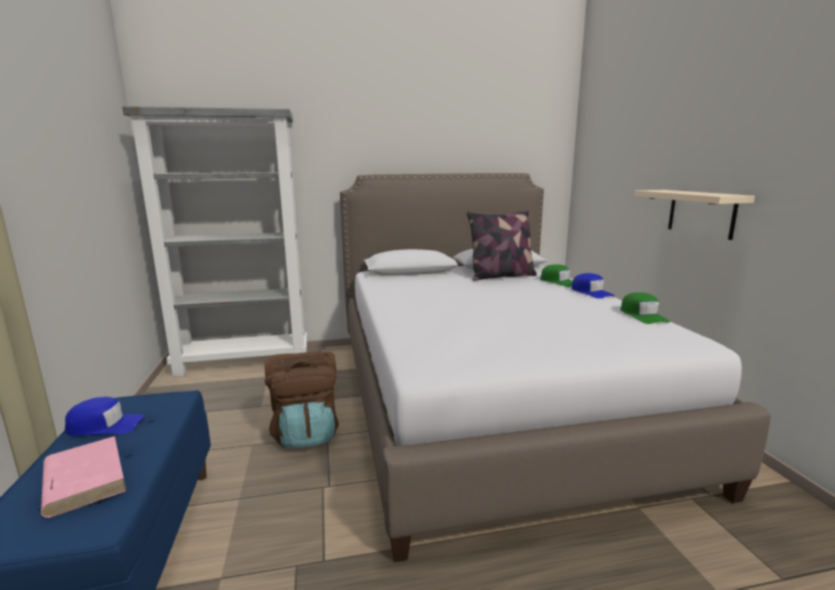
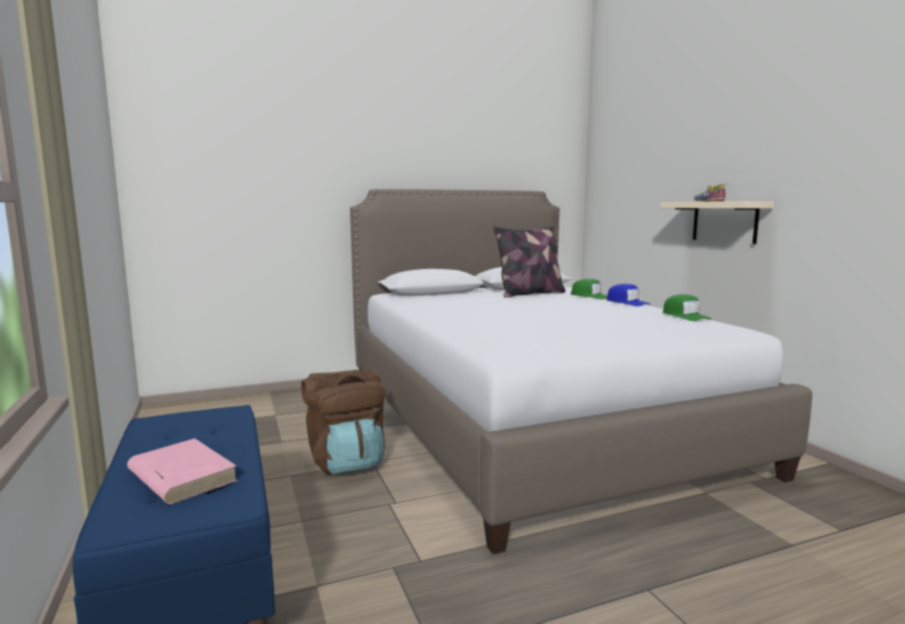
camera: 10 degrees left, 5 degrees down
blue cap [65,397,145,436] -> none
grey bookcase [122,106,307,377] -> none
none -> shoe [694,185,725,202]

